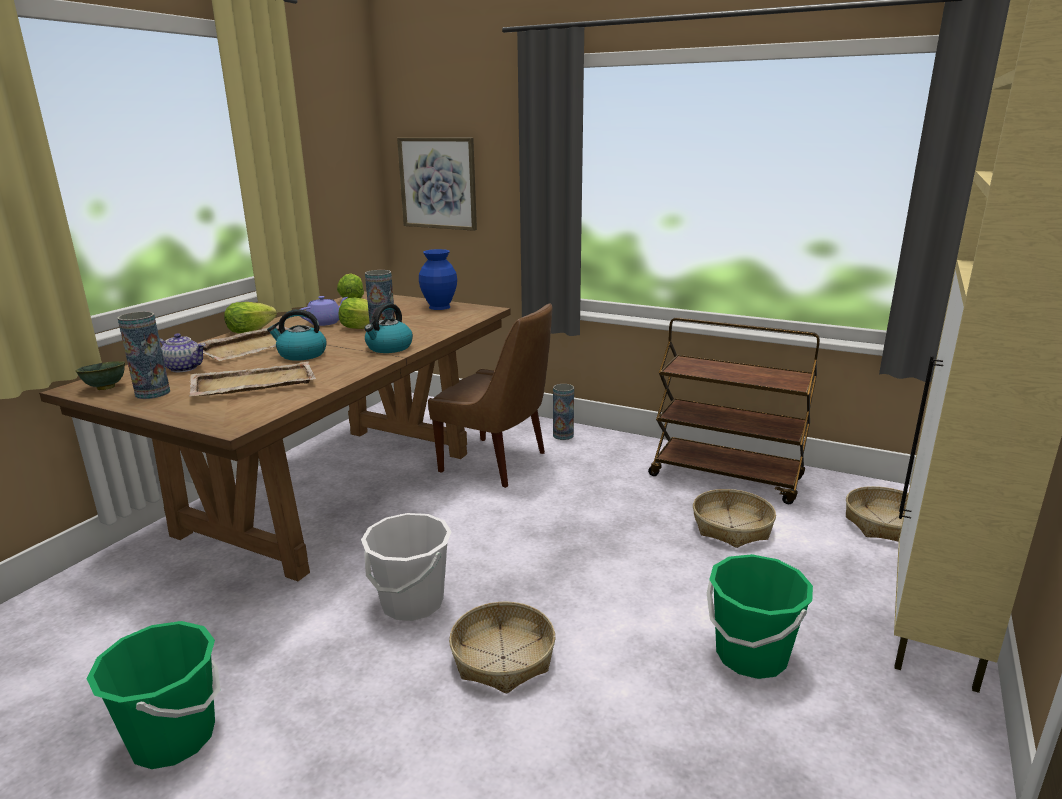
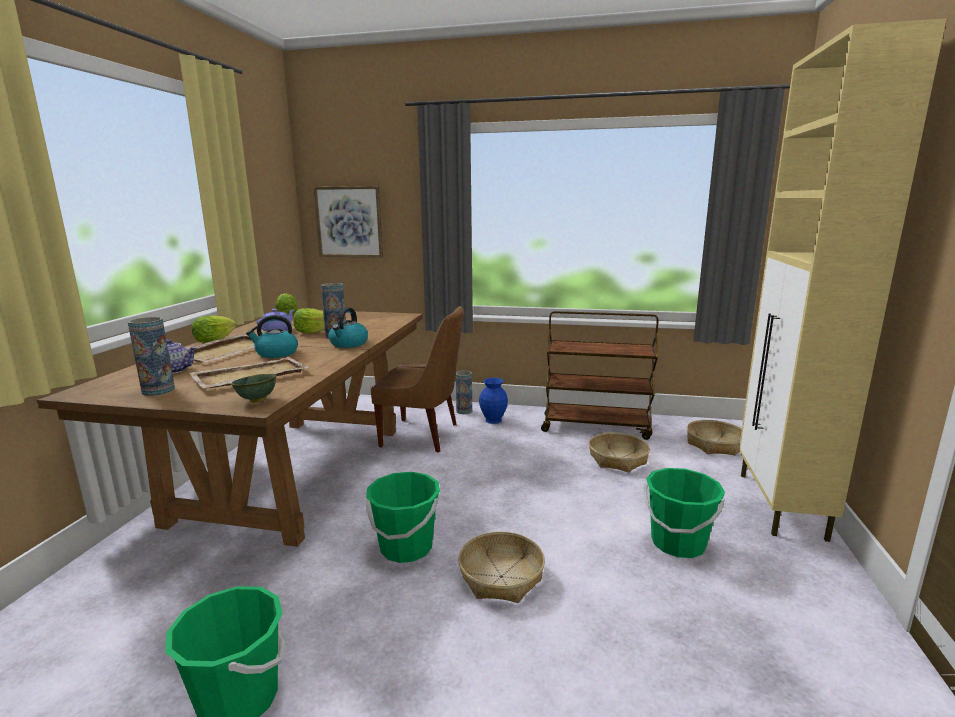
camera: 15 degrees left, 5 degrees down
green bowl [75,361,125,390] -> green bowl moved to [231,374,276,403]
white bucket [361,513,452,621] -> green bucket [366,472,440,563]
blue vase [419,249,457,310] -> blue vase moved to [479,378,508,424]

